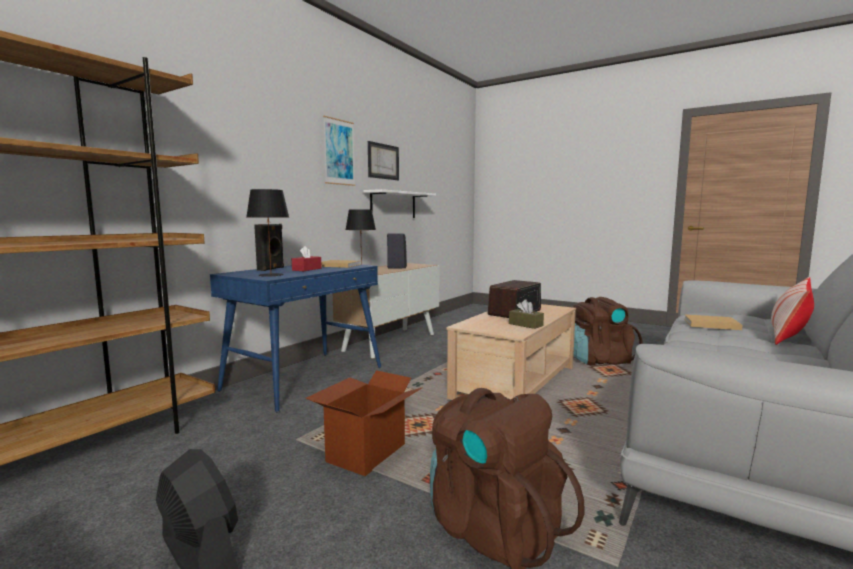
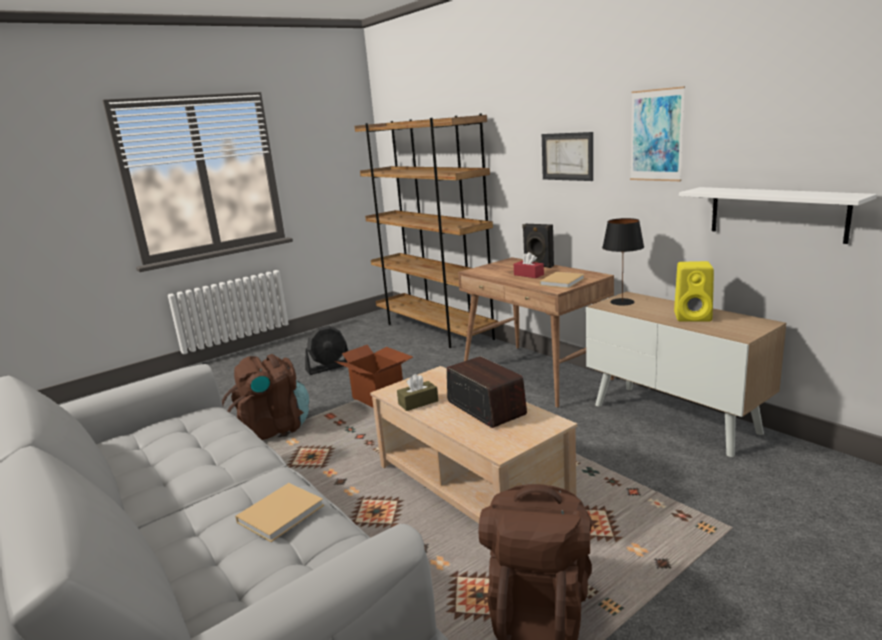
camera: 110 degrees right, 10 degrees up
blue desk [210,265,381,412] -> brown desk [458,257,614,408]
black table lamp [247,189,289,277] -> none
picture [368,141,399,180] -> picture moved to [542,132,593,181]
black speaker [387,233,407,268] -> yellow speaker [674,261,714,322]
pillow [771,277,814,345] -> none

